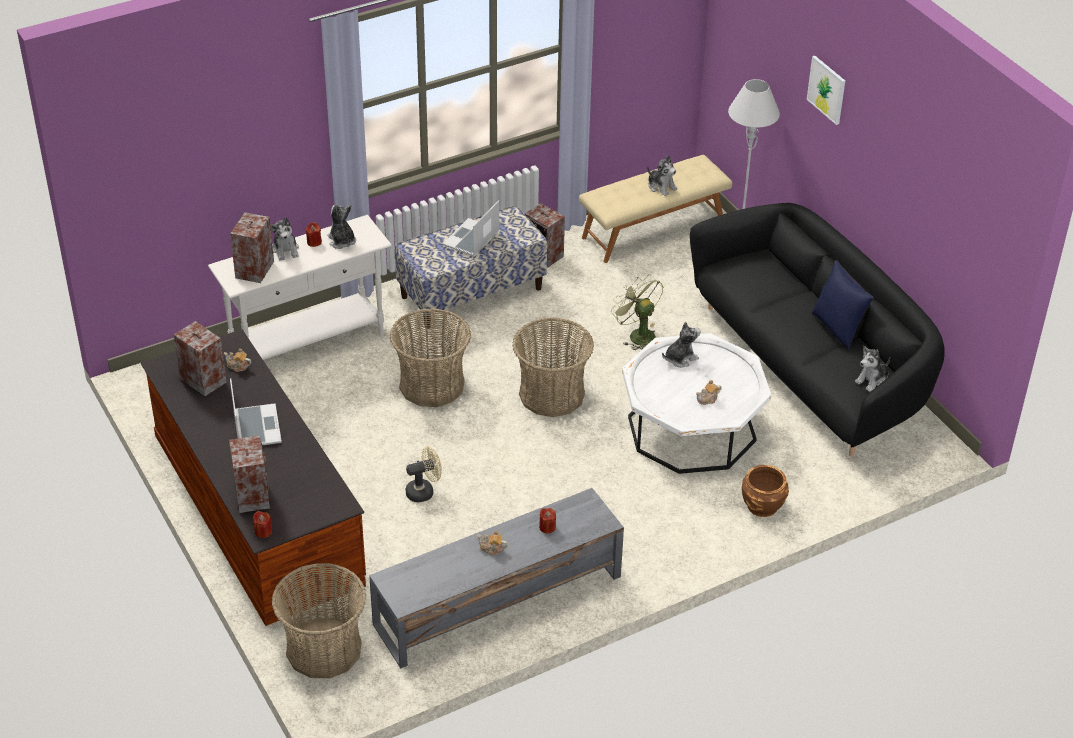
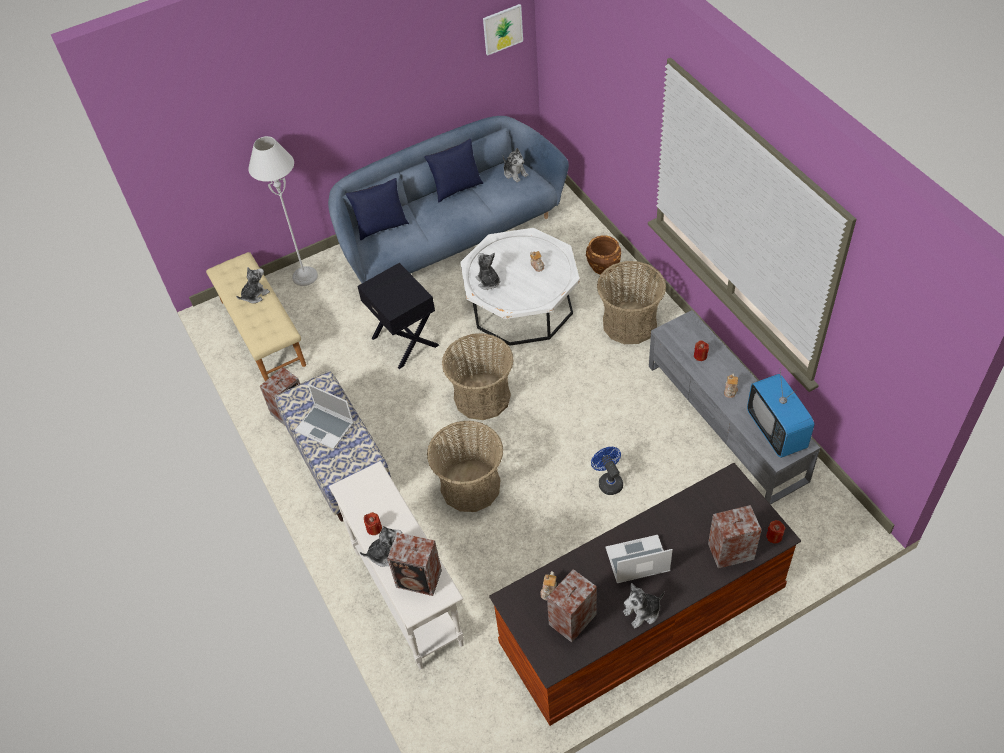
camera: 85 degrees left, 10 degrees up
basket [272,563,366,678] -> basket moved to [597,261,666,344]
plush toy [327,204,356,249] -> plush toy moved to [623,583,665,628]
beige fan [406,447,442,502] -> blue fan [591,447,623,495]
green fan [611,274,663,350] -> black side table [357,263,439,369]
black sofa [690,203,945,457] -> blue sofa [328,116,569,283]
picture [807,56,845,125] -> picture moved to [483,4,523,56]
none -> blue pillow [345,178,409,240]
none -> television [747,368,815,458]

